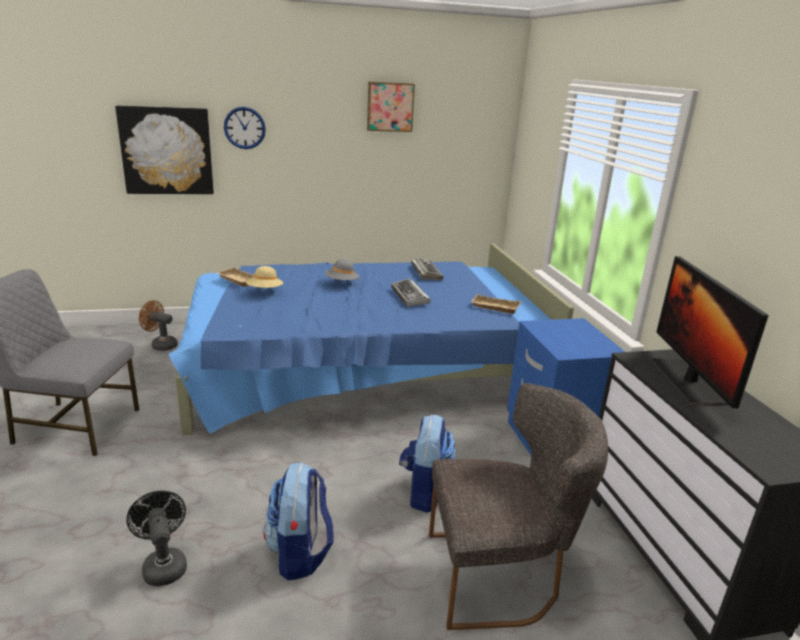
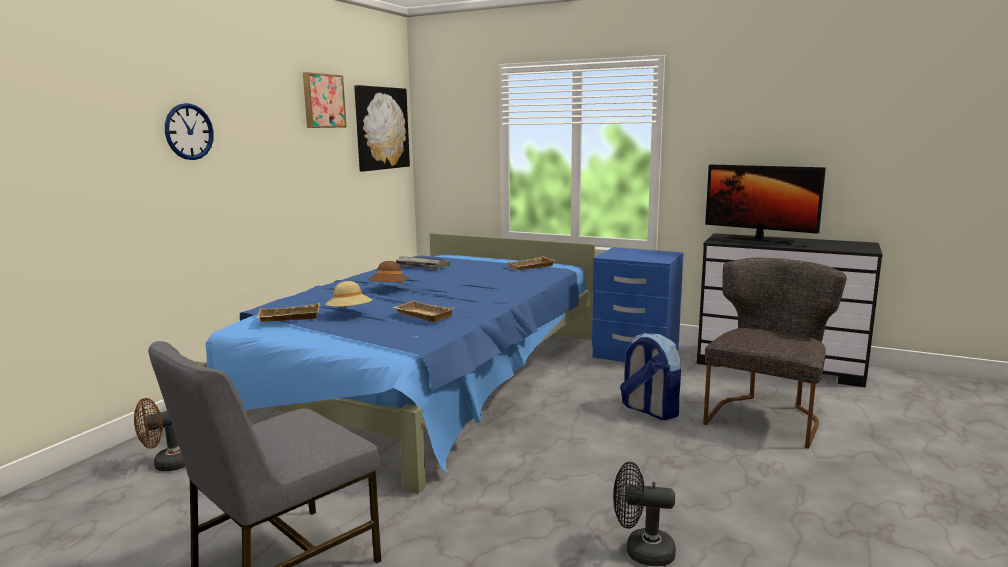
camera: 50 degrees left, 10 degrees down
picture [115,105,214,194] -> picture moved to [354,85,410,171]
backpack [263,462,334,580] -> none
grey hat [325,259,359,281] -> brown hat [368,261,409,284]
keyboard [391,278,430,307] -> none
none -> beige tray [392,300,454,322]

